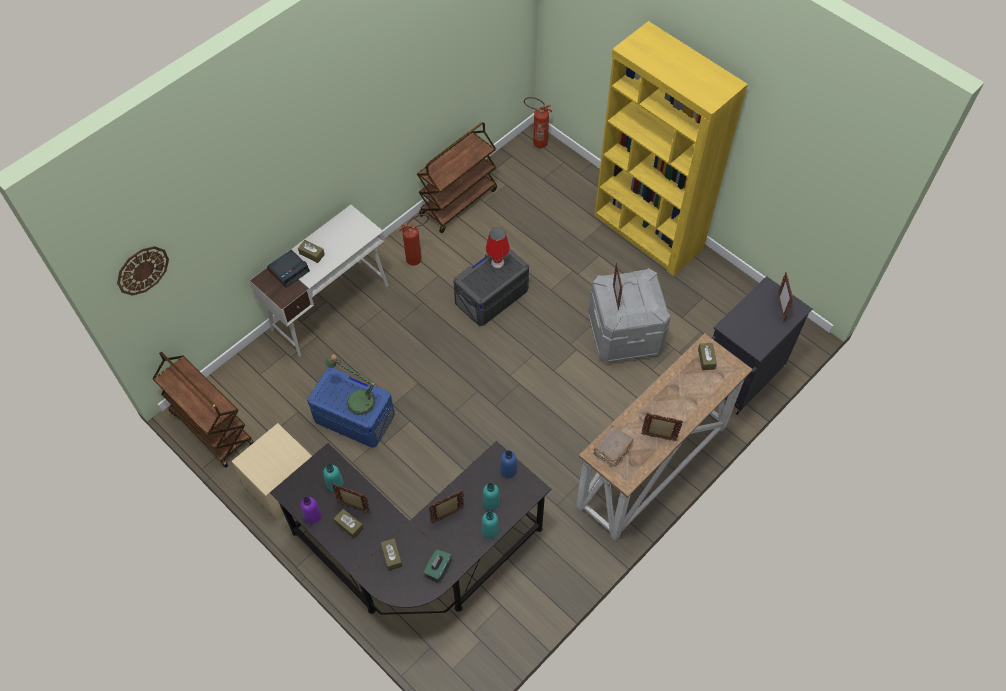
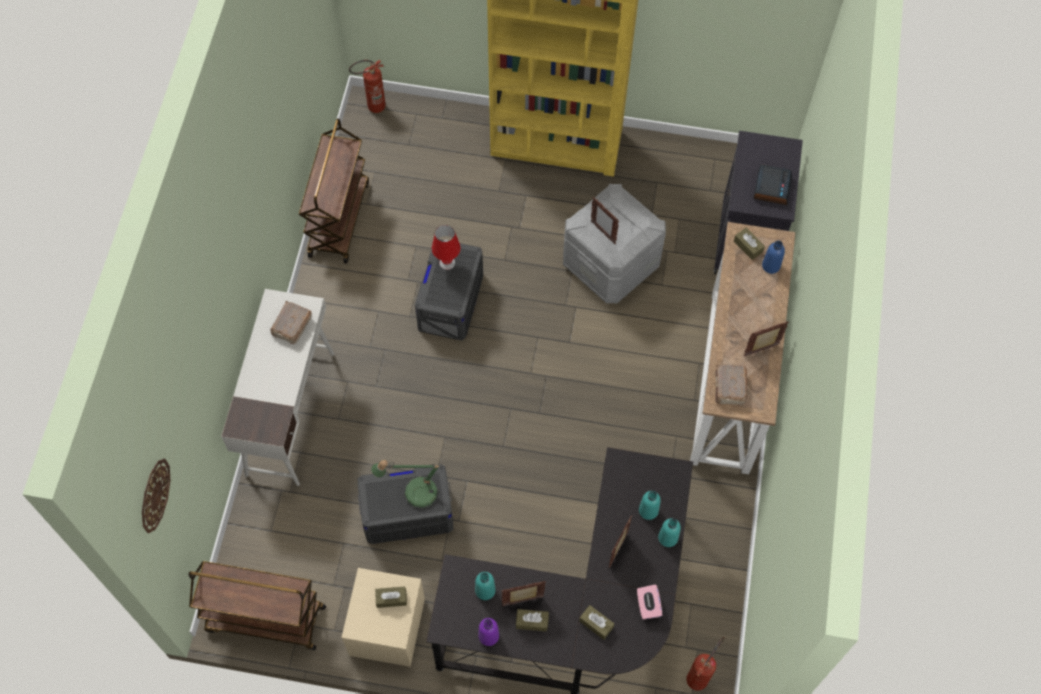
camera: 35 degrees left, 5 degrees up
alarm clock [267,249,310,288] -> alarm clock moved to [753,164,792,205]
brown tissue box [298,240,325,263] -> brown tissue box moved to [375,586,407,608]
blue storage box [307,368,395,448] -> grey storage box [357,464,453,544]
fire extinguisher [399,214,429,266] -> fire extinguisher moved to [686,637,724,691]
green tissue box [424,549,452,581] -> pink tissue box [637,584,662,619]
blue bottle [500,450,517,478] -> blue bottle moved to [762,241,785,274]
picture frame [777,272,793,322] -> none
none -> brown book [270,301,312,344]

